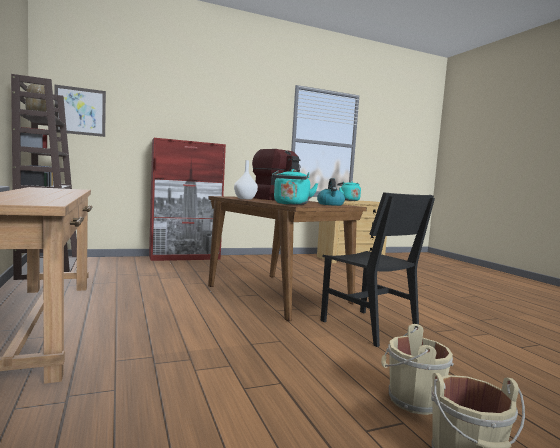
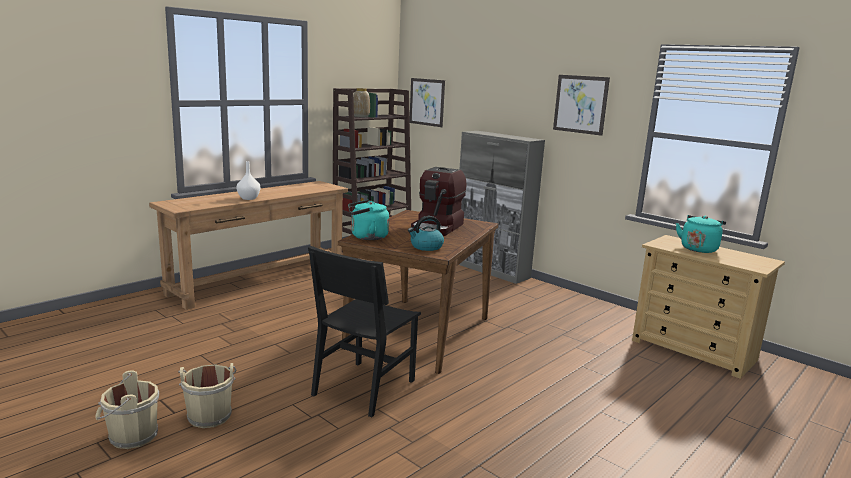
camera: 65 degrees right, 10 degrees up
red cabinet [149,138,226,261] -> grey cabinet [459,131,545,284]
white vase [234,160,258,199] -> white vase moved to [237,161,260,200]
none -> picture [553,75,610,136]

